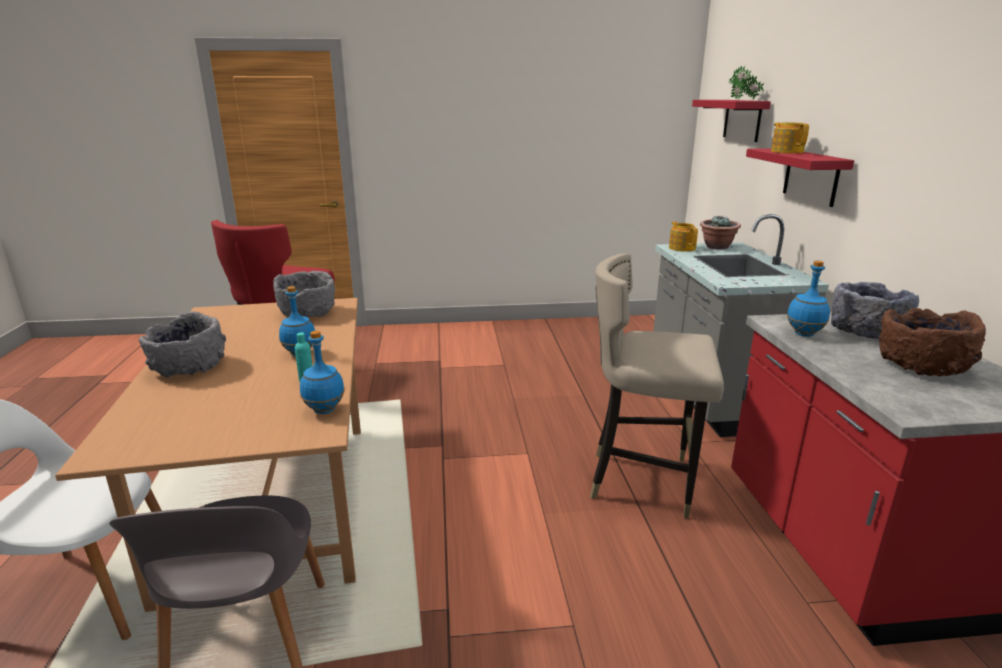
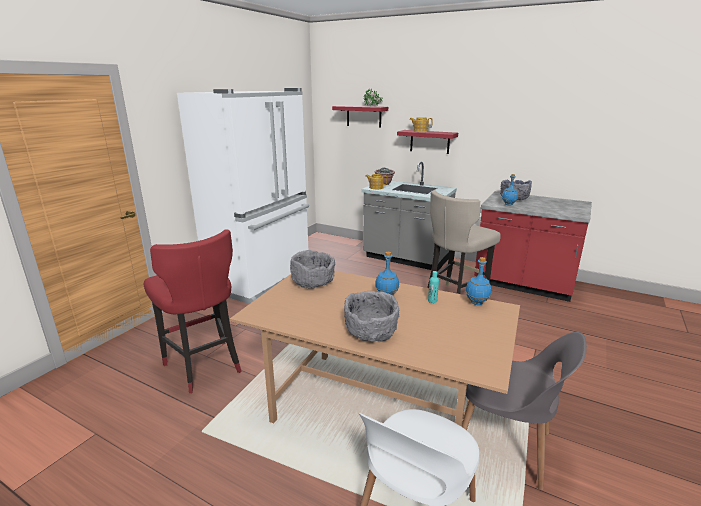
camera: 55 degrees left, 0 degrees up
brown bowl [879,308,986,377] -> none
none -> white fridge [177,88,309,304]

